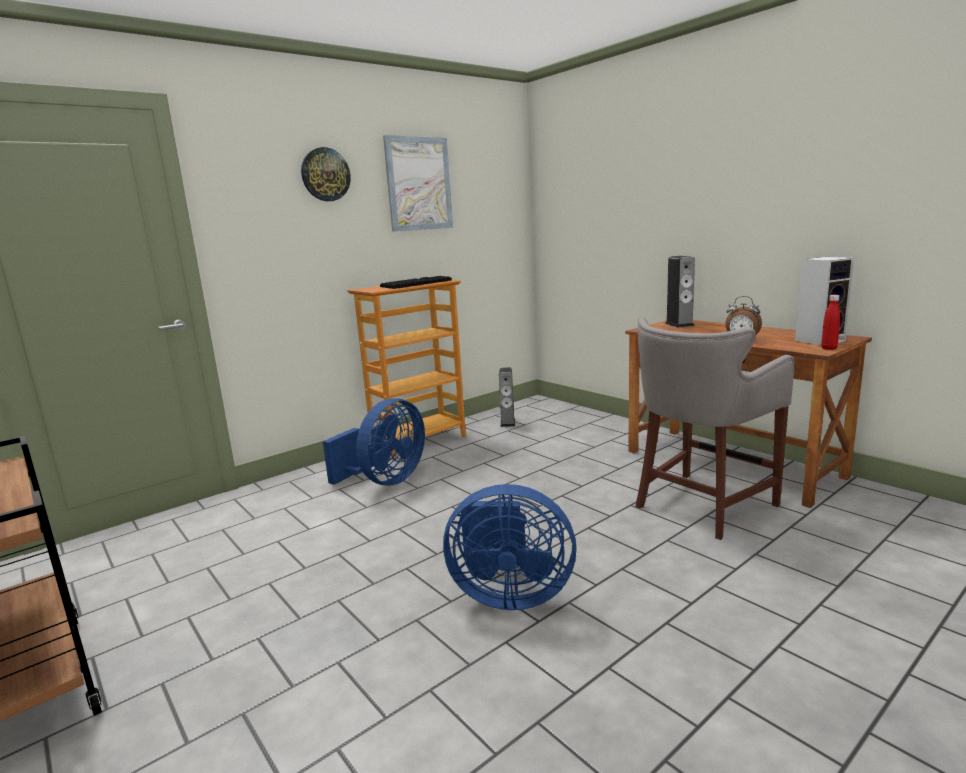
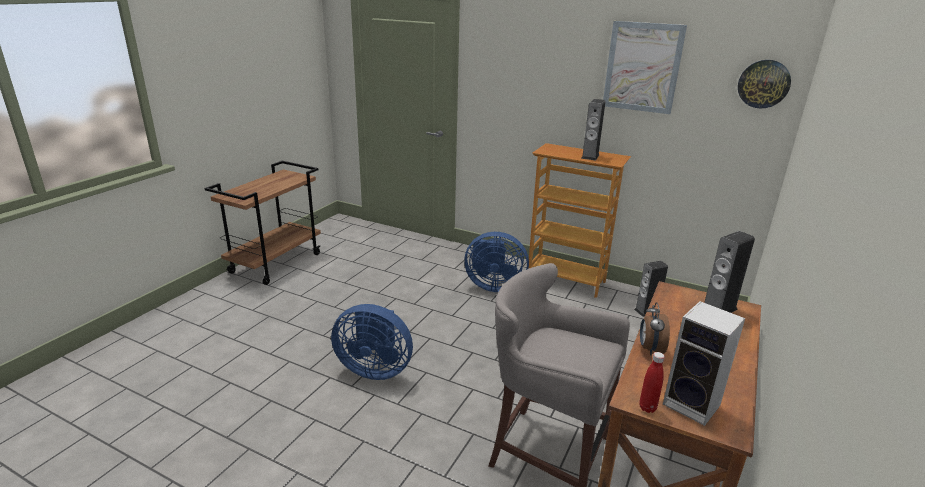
camera: 65 degrees right, 10 degrees up
wall clock [301,147,351,201] -> wall clock moved to [738,60,791,109]
keyboard [380,276,452,289] -> speaker [581,99,606,161]
blue fan [443,484,577,610] -> blue fan turned 60 degrees counterclockwise [331,304,413,380]

